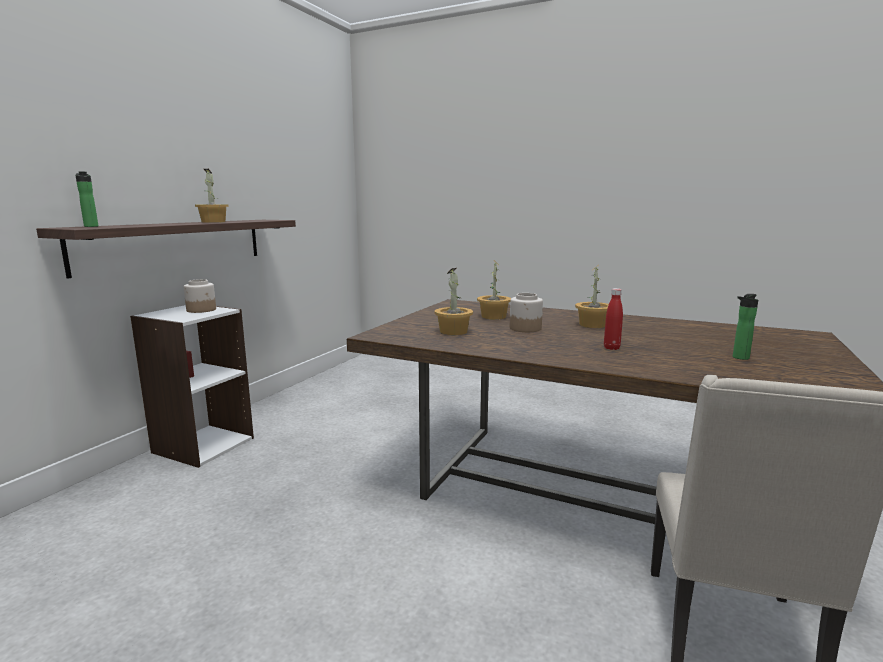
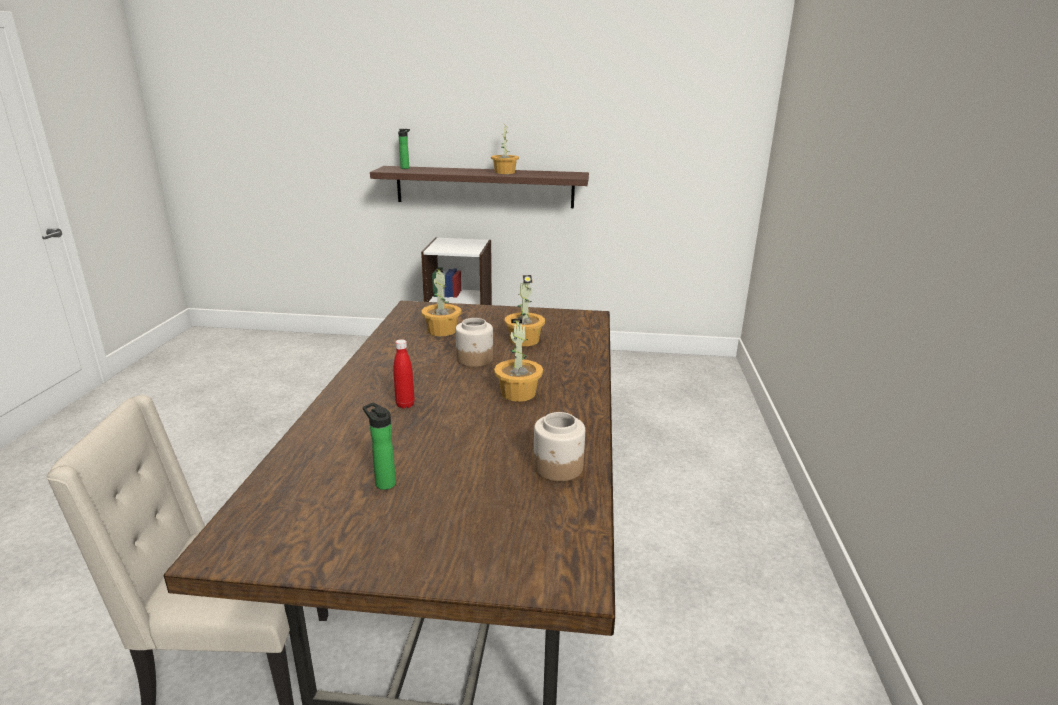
camera: 70 degrees right, 10 degrees up
jar [184,279,216,313] -> jar moved to [533,412,585,481]

